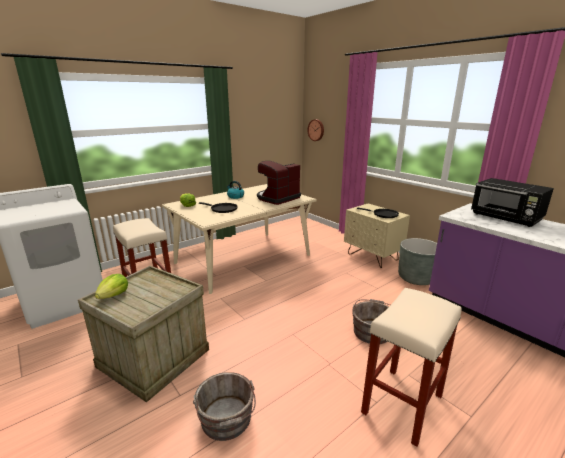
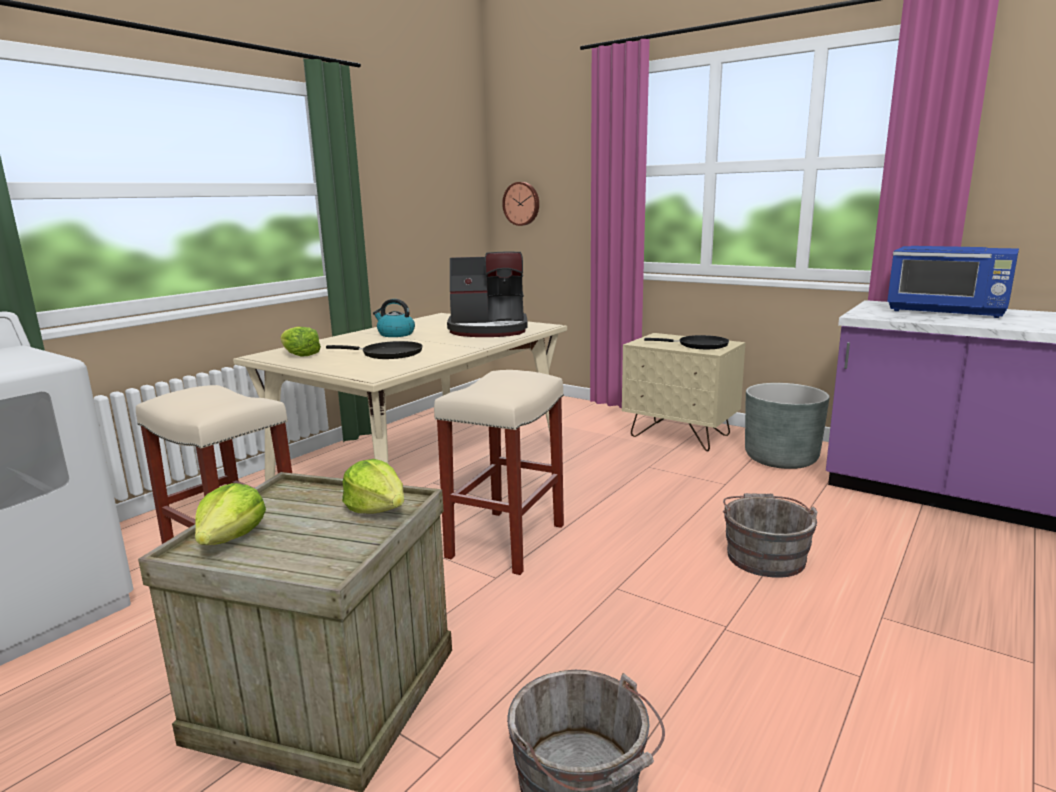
camera: 15 degrees left, 5 degrees down
coffee machine [257,161,301,205] -> coffee machine turned 120 degrees counterclockwise [447,252,528,337]
beige stool [361,288,462,447] -> beige stool moved to [434,370,564,575]
black microwave [471,178,554,227] -> blue microwave [887,246,1019,318]
none -> lettuce [342,459,404,514]

